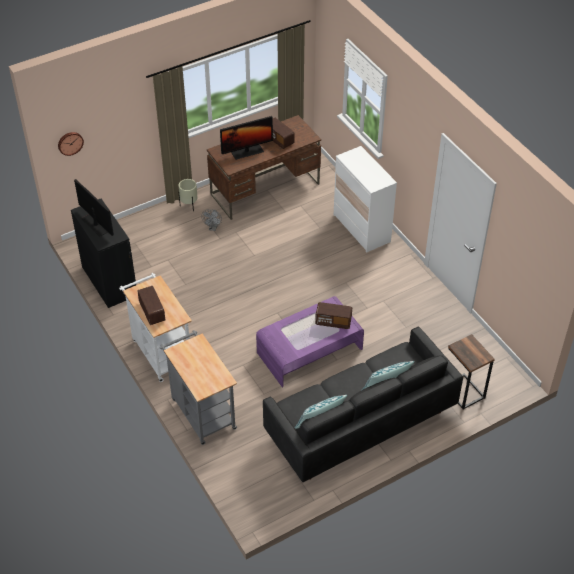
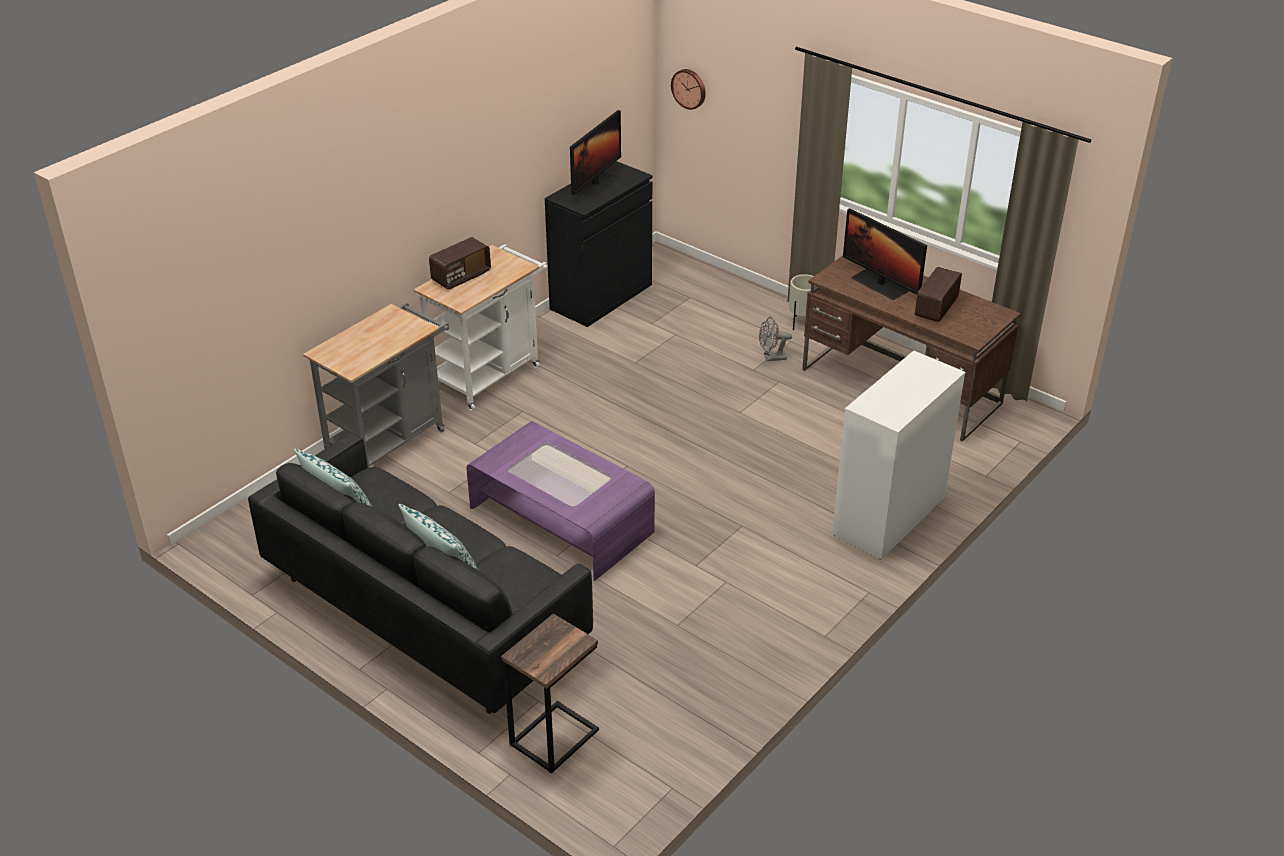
camera: 70 degrees right, 10 degrees down
radio [315,302,352,329] -> none

